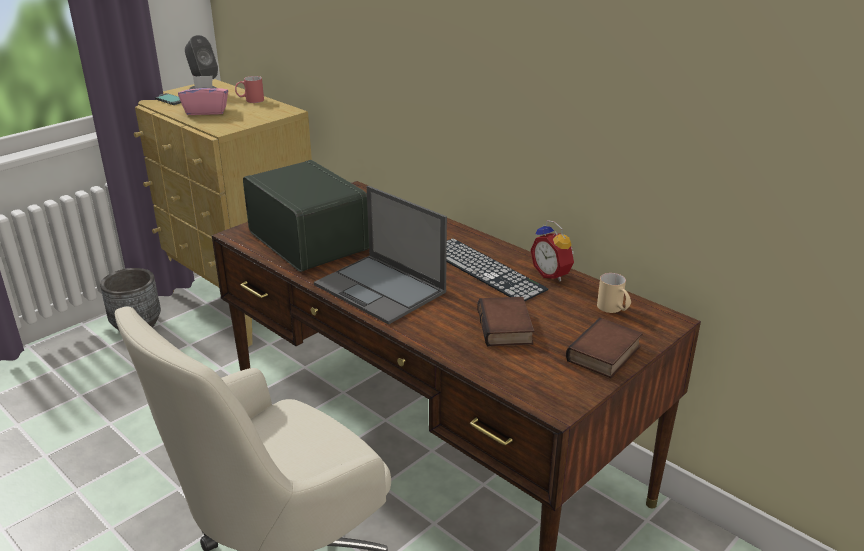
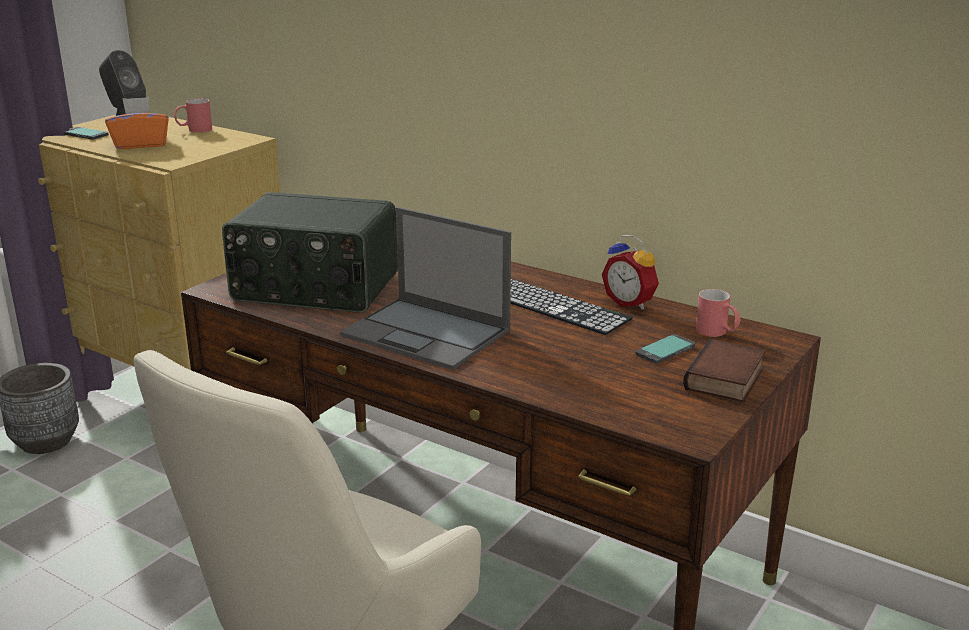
camera: 10 degrees left, 5 degrees down
pink tissue box [178,76,228,115] -> orange tissue box [105,97,169,149]
radio [243,160,369,272] -> radio turned 150 degrees clockwise [222,192,398,313]
book [477,297,534,347] -> none
beige mug [597,273,631,313] -> red mug [696,289,740,337]
none -> phone [635,334,695,364]

